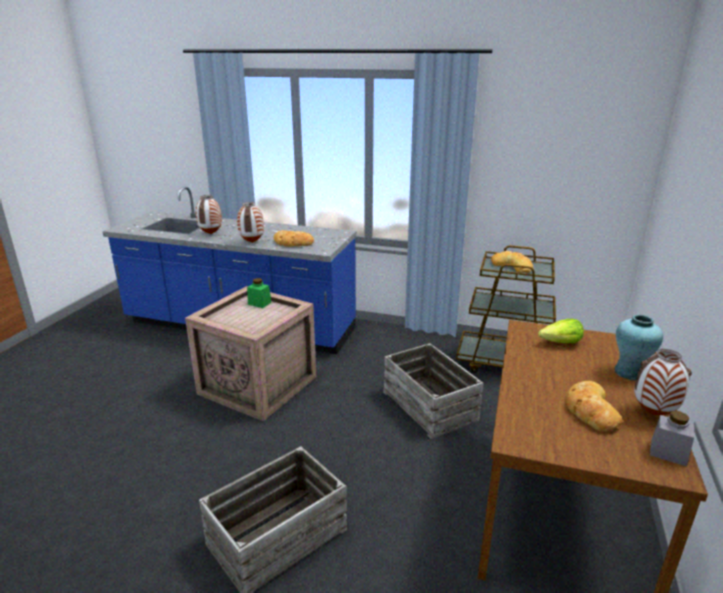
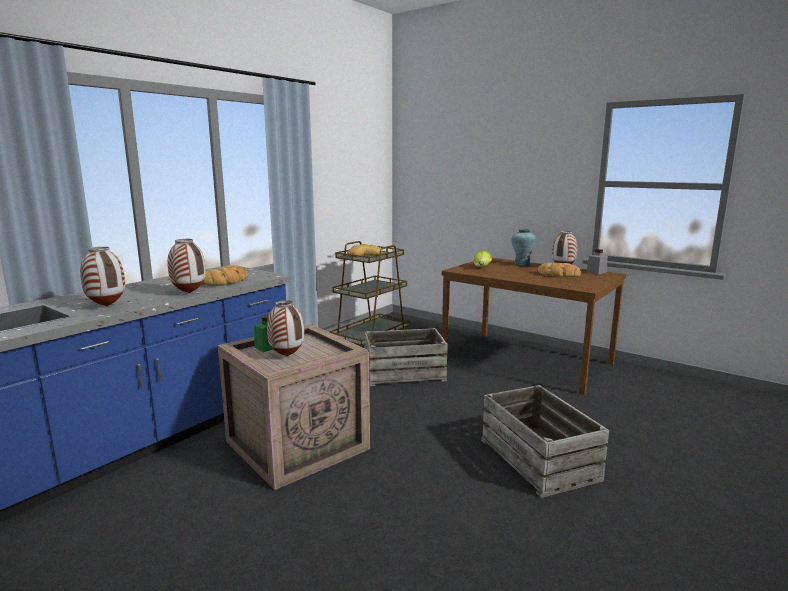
camera: 70 degrees left, 10 degrees down
none -> vase [267,300,304,356]

